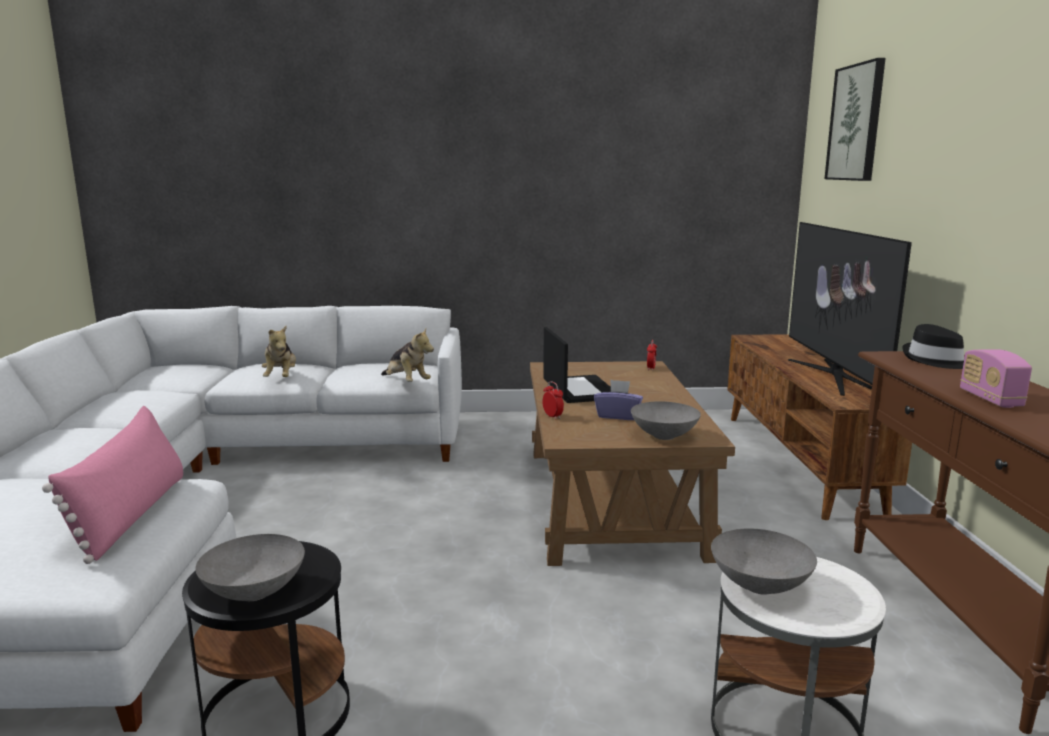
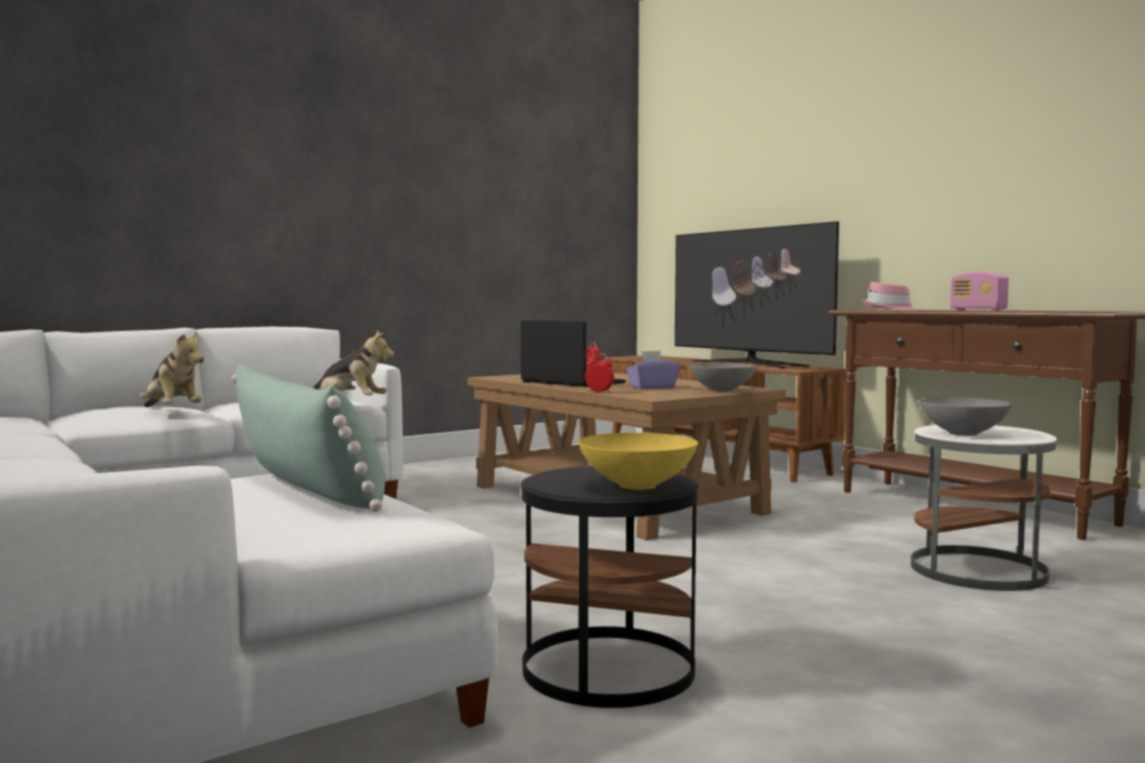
camera: 35 degrees left, 10 degrees down
pink pillow [42,406,183,564] -> green pillow [232,364,385,512]
grey bowl [195,534,305,601] -> yellow bowl [578,433,698,490]
picture [824,58,886,181] -> none
black hat [902,324,964,369] -> pink hat [862,282,918,310]

